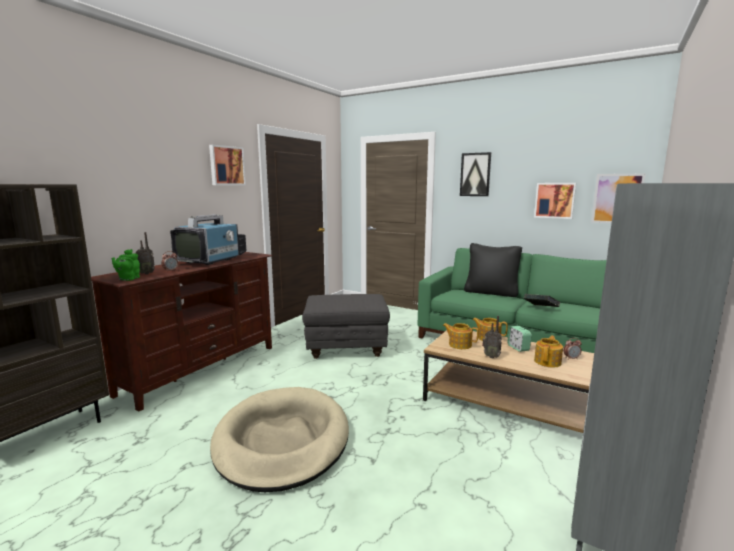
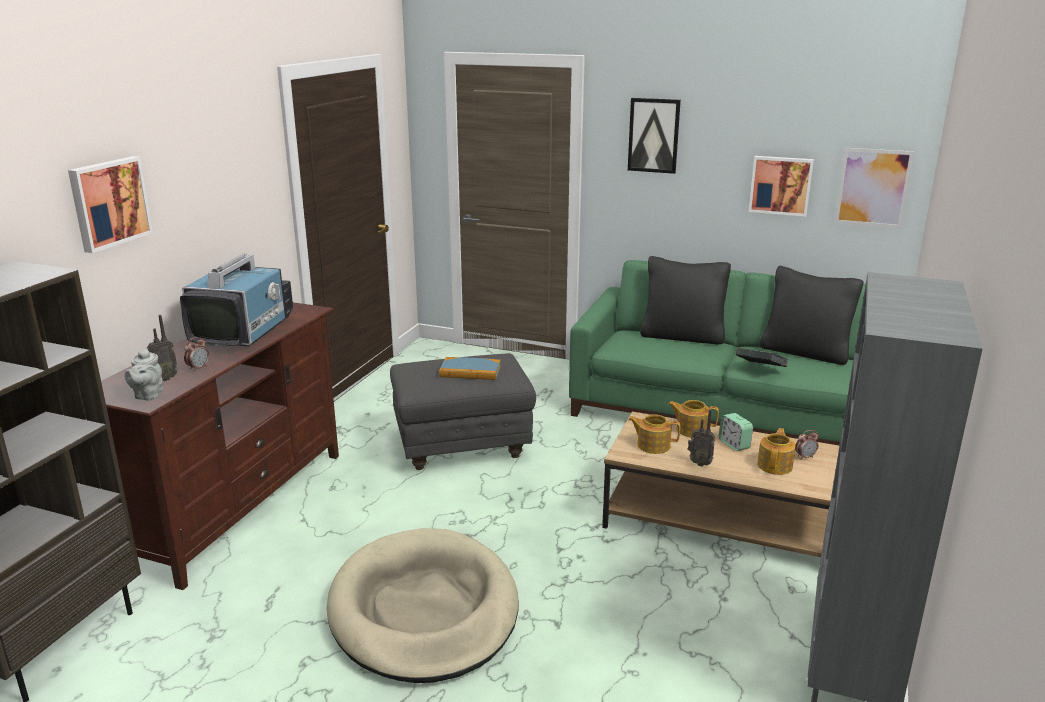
camera: 10 degrees left, 10 degrees up
green teapot [111,249,140,281] -> grey teapot [125,347,163,401]
picture [209,145,246,185] -> picture moved to [68,156,153,253]
none -> book [439,357,501,380]
none -> black pillow [760,266,864,365]

